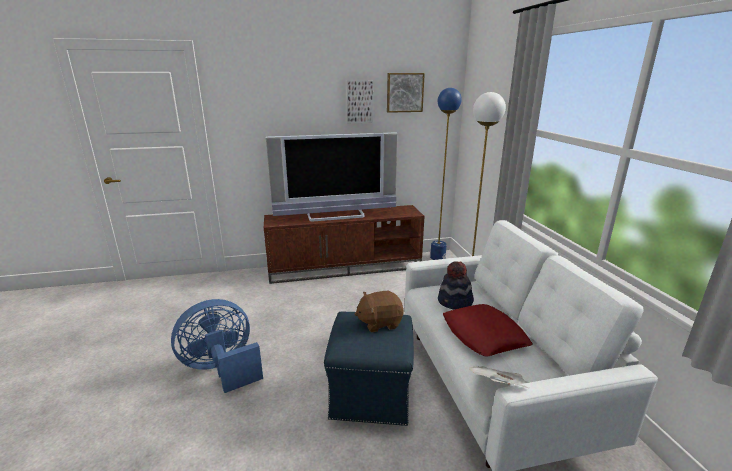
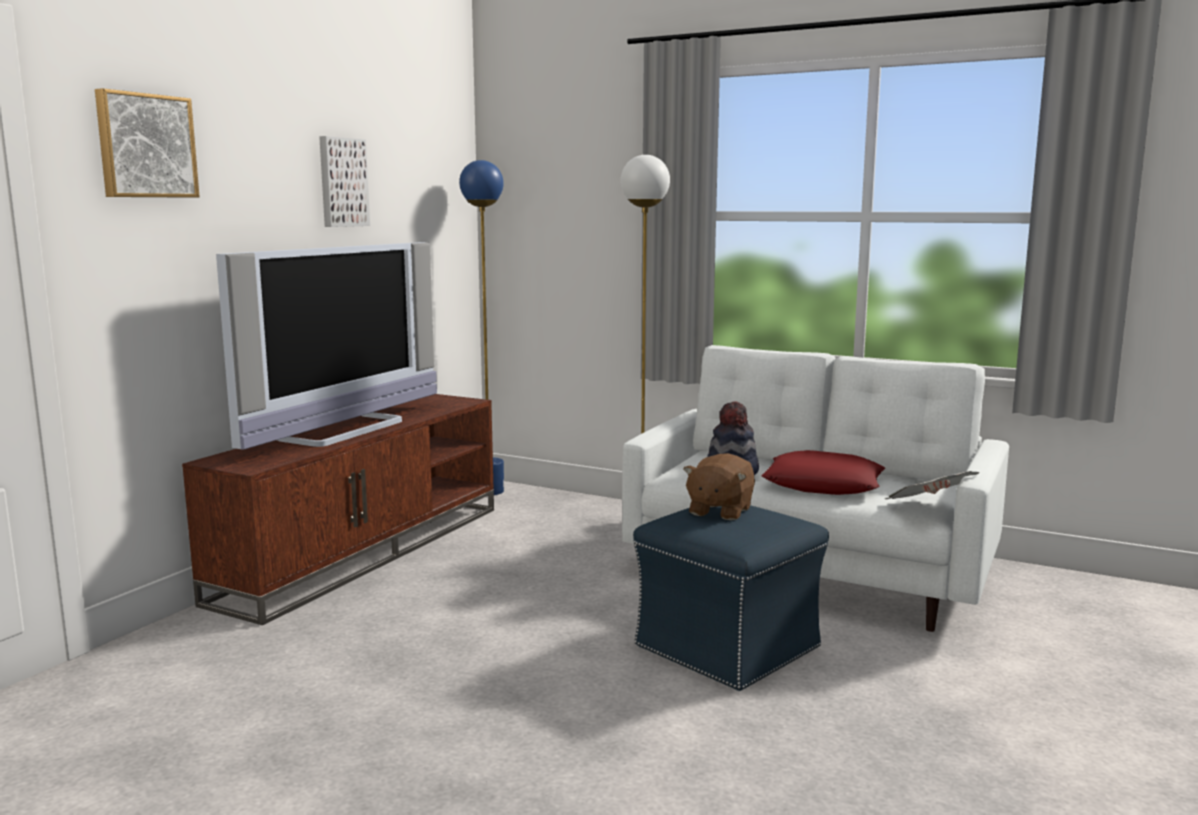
camera: 50 degrees left, 10 degrees down
blue fan [171,299,263,393] -> none
picture [387,73,425,113] -> picture moved to [95,88,200,198]

